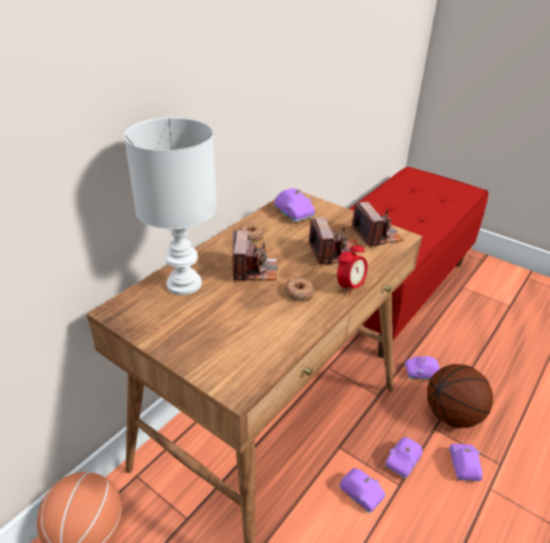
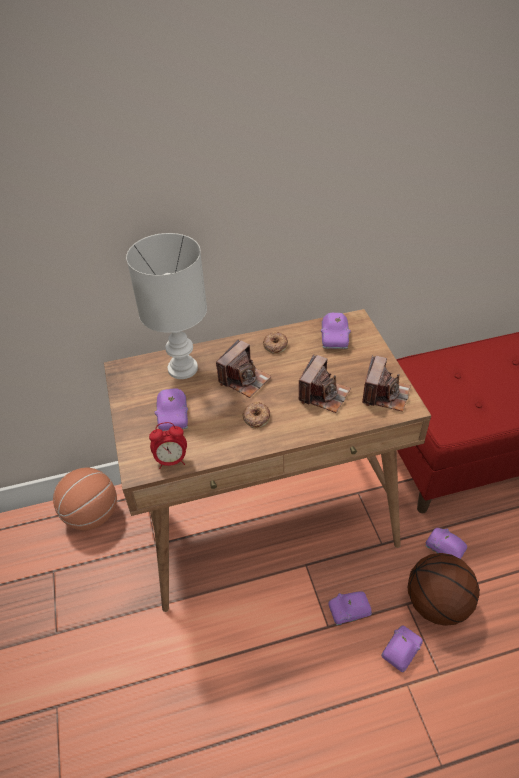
camera: 40 degrees right, 10 degrees up
alarm clock [337,240,368,295] -> alarm clock moved to [149,422,187,469]
purple toy car [339,468,385,513] -> purple toy car moved to [154,388,188,431]

